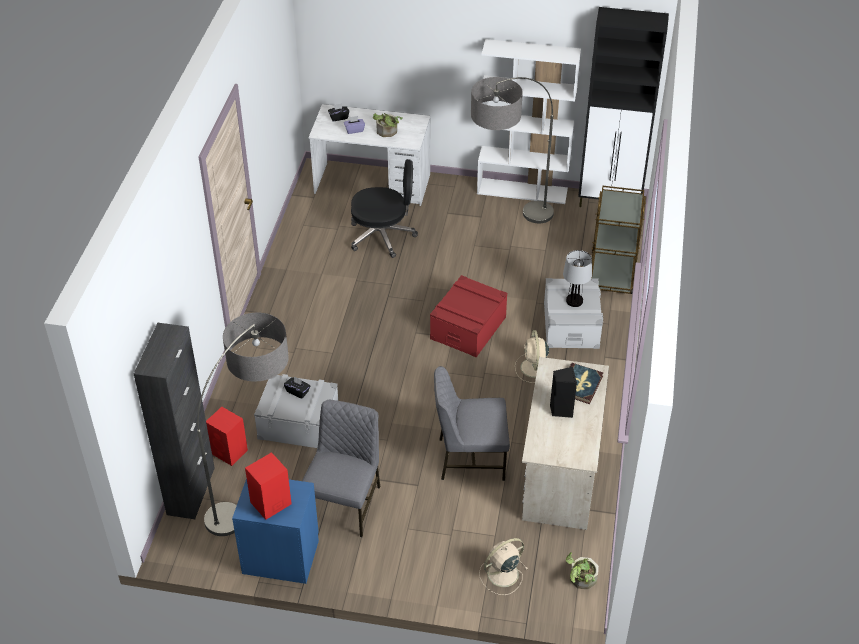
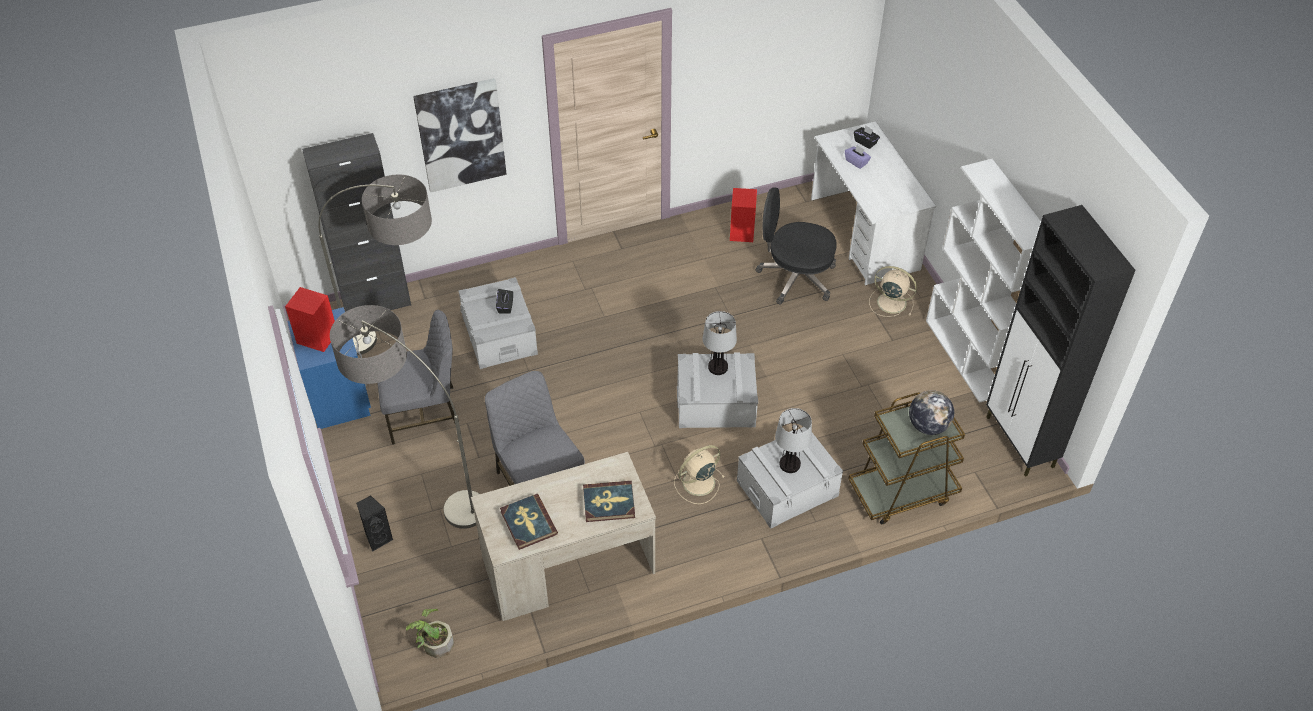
camera: 60 degrees right, 5 degrees up
red speaker [206,407,248,466] -> red speaker moved to [730,188,757,242]
black office chair [351,159,418,258] -> black office chair turned 135 degrees clockwise [755,187,836,304]
potted plant [373,113,403,137] -> none
red storage box [430,275,507,357] -> grey storage box [677,352,758,428]
floor lamp [471,77,554,223] -> floor lamp moved to [330,305,480,529]
beige fan [479,538,528,595] -> beige fan moved to [869,266,917,317]
black speaker [550,367,577,418] -> black speaker moved to [356,495,394,552]
none -> picture [413,78,507,192]
none -> book [500,494,558,550]
none -> table lamp [703,311,737,375]
none -> globe [909,390,954,435]

